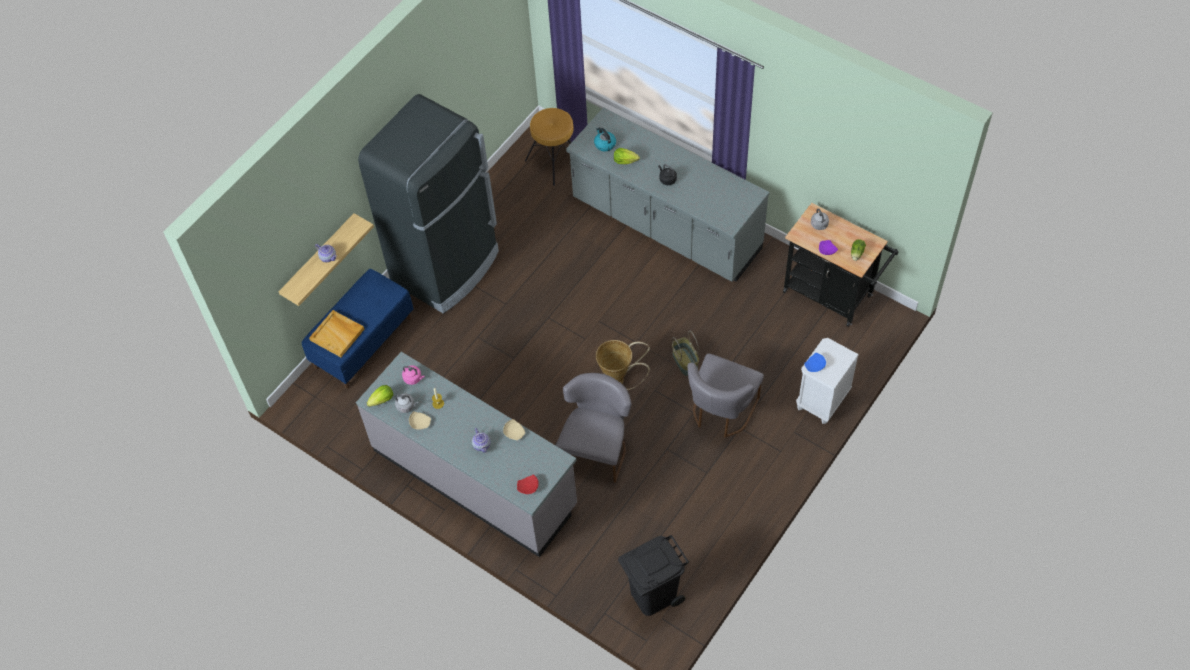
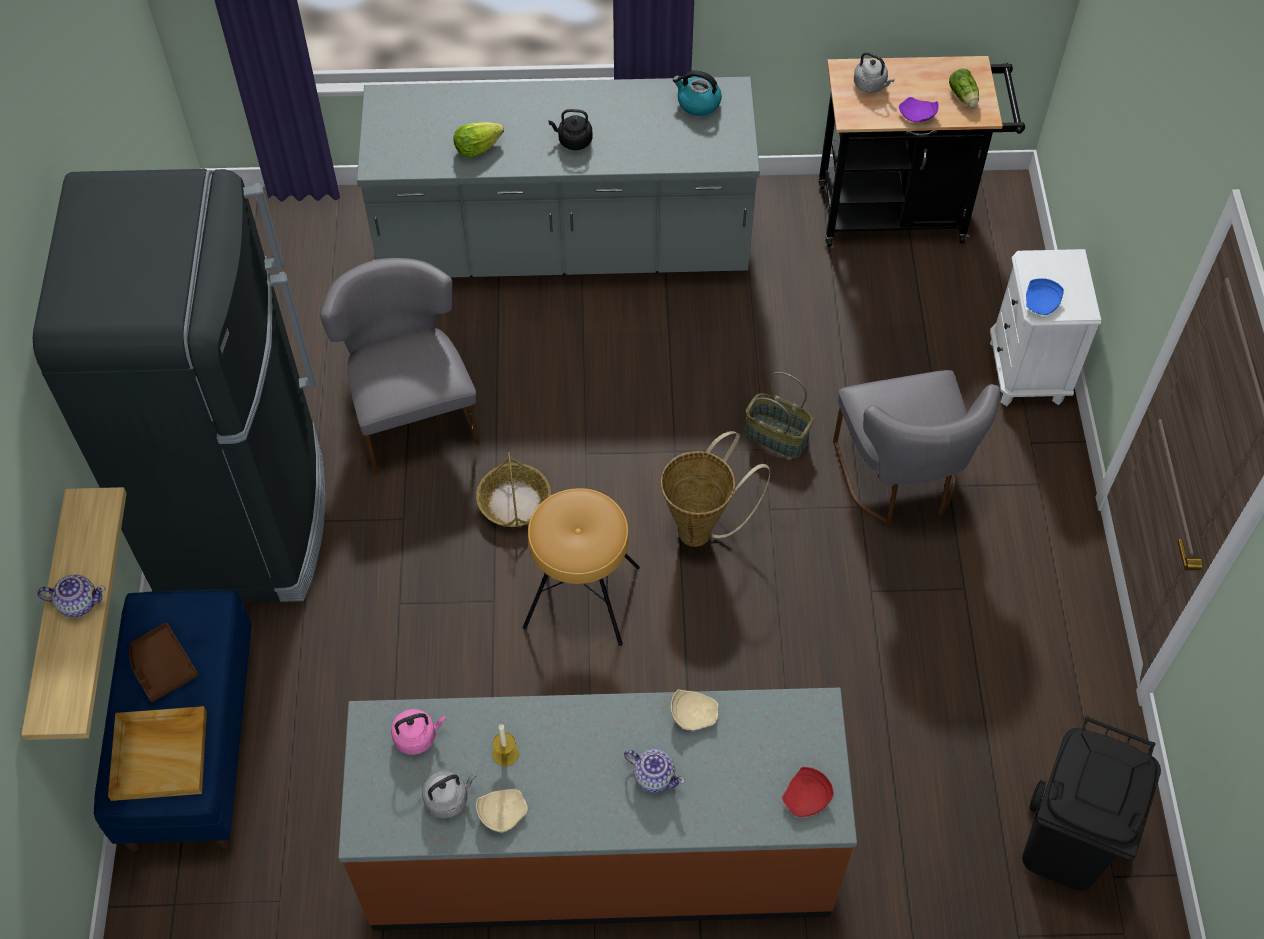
camera: 40 degrees left, 0 degrees up
grey counter [356,352,577,557] -> brown counter [338,688,857,930]
lettuce [367,385,393,407] -> none
brown stool [525,108,574,186] -> brown stool moved to [523,488,640,646]
grey chair [556,373,631,483] -> grey chair moved to [320,258,479,474]
kettle [594,127,616,151] -> kettle moved to [673,70,722,116]
none -> brown tray [129,623,198,702]
none -> basket [476,452,551,527]

